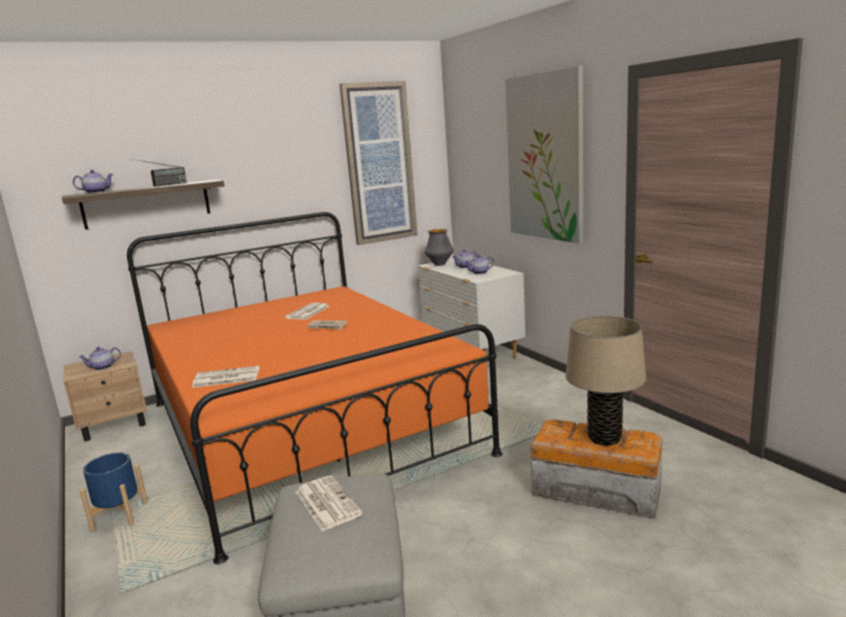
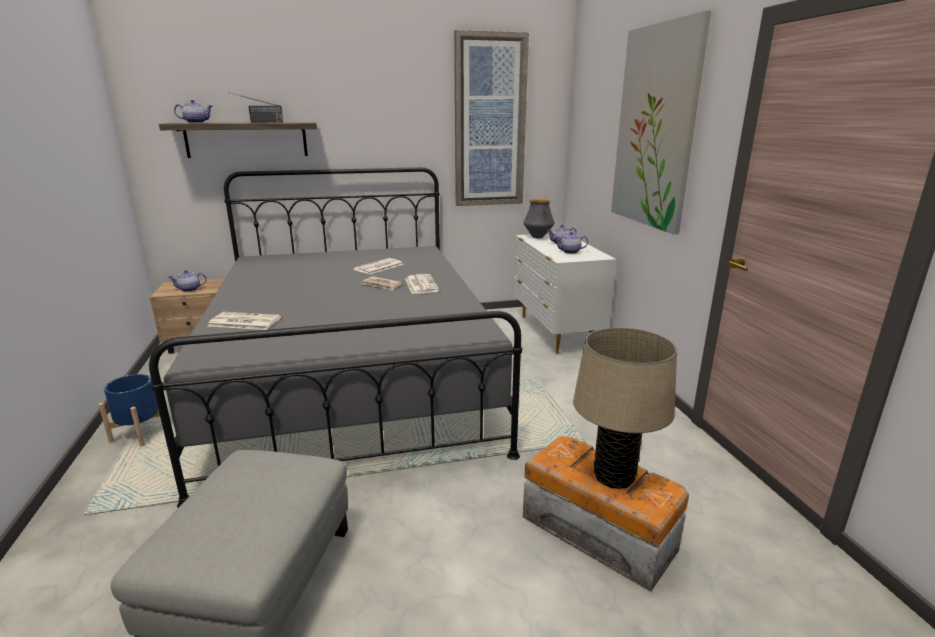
camera: 15 degrees right, 5 degrees up
orange bed [127,212,503,564] -> grey bed [149,167,522,508]
newspaper [295,475,363,531] -> newspaper moved to [405,274,439,294]

